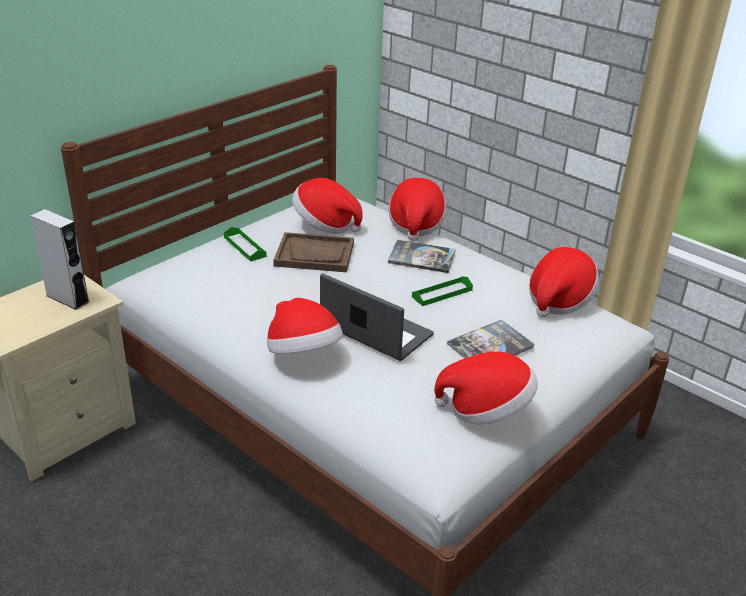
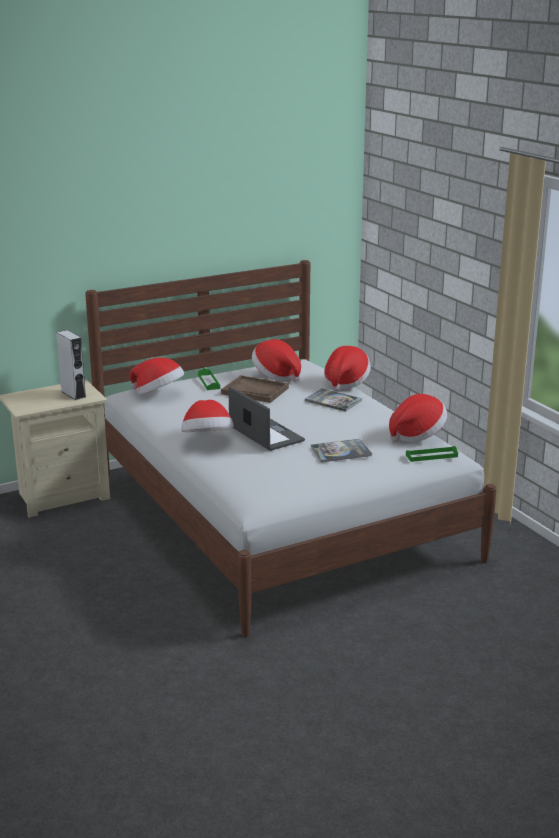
camera: 20 degrees right, 10 degrees down
green tray [412,276,473,306] -> green tray moved to [406,446,458,462]
hat [434,352,538,424] -> hat moved to [130,358,184,395]

